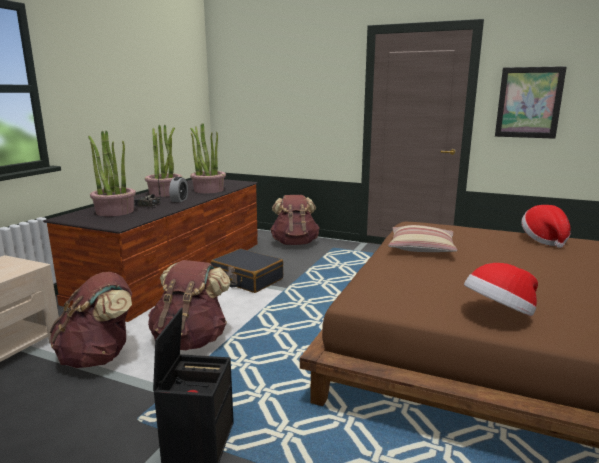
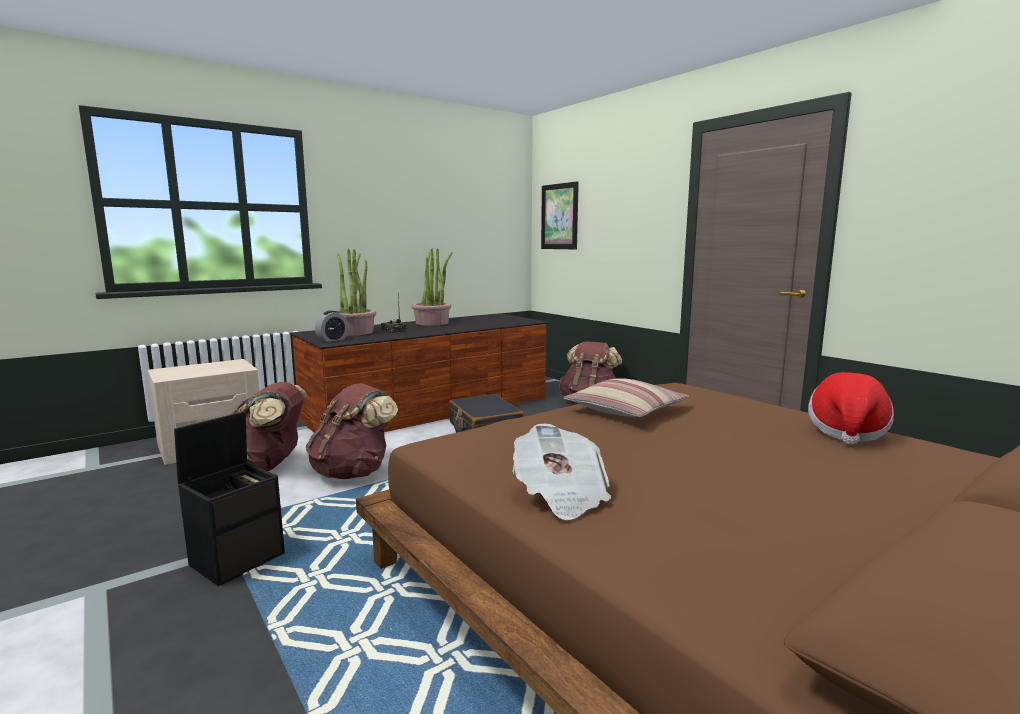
camera: 30 degrees right, 5 degrees down
alarm clock [169,177,188,202] -> alarm clock moved to [315,311,349,342]
potted plant [190,124,226,193] -> none
hat [464,263,538,316] -> newspaper [513,424,611,520]
picture [495,66,567,139] -> picture moved to [541,181,579,249]

